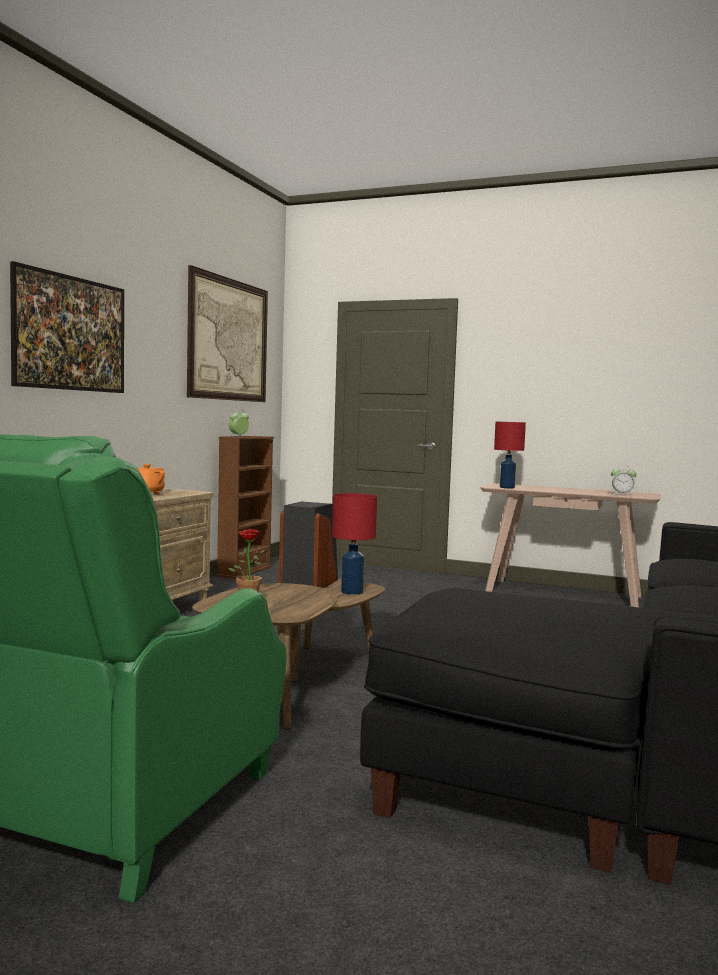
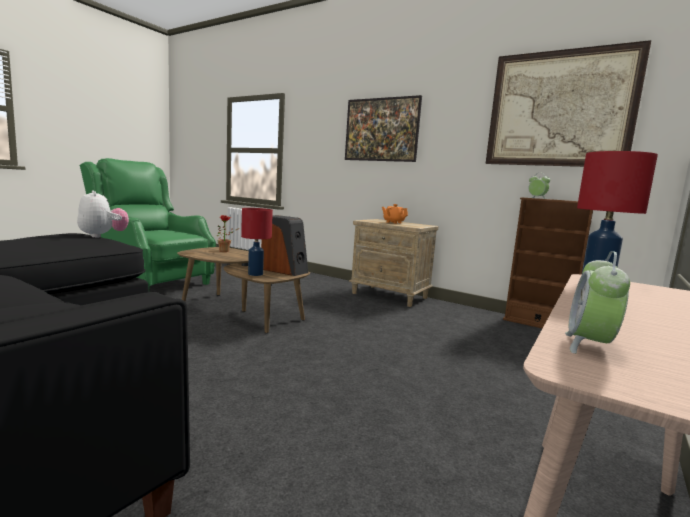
camera: 100 degrees right, 5 degrees up
none -> plush toy [77,190,129,238]

